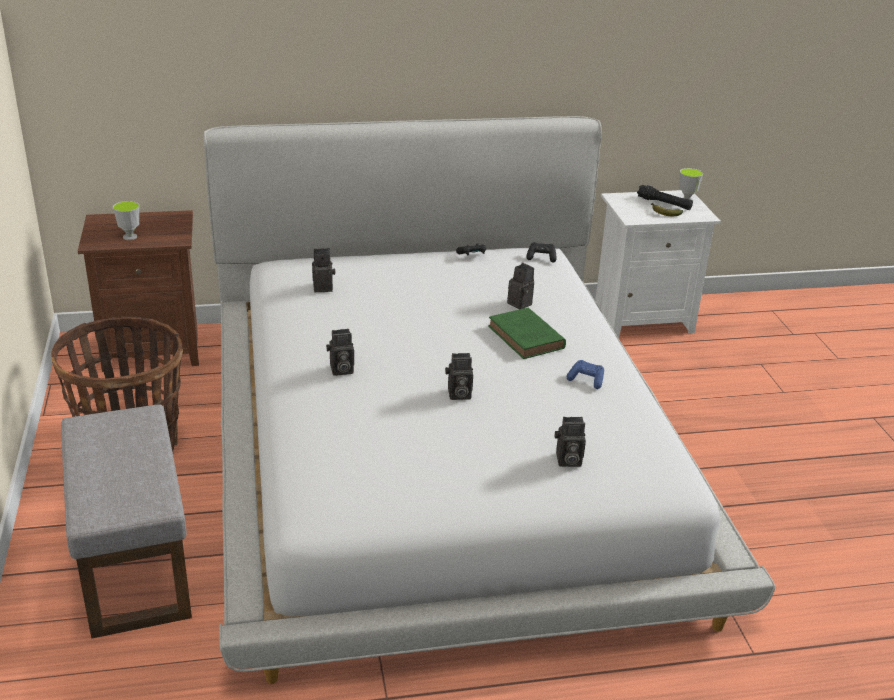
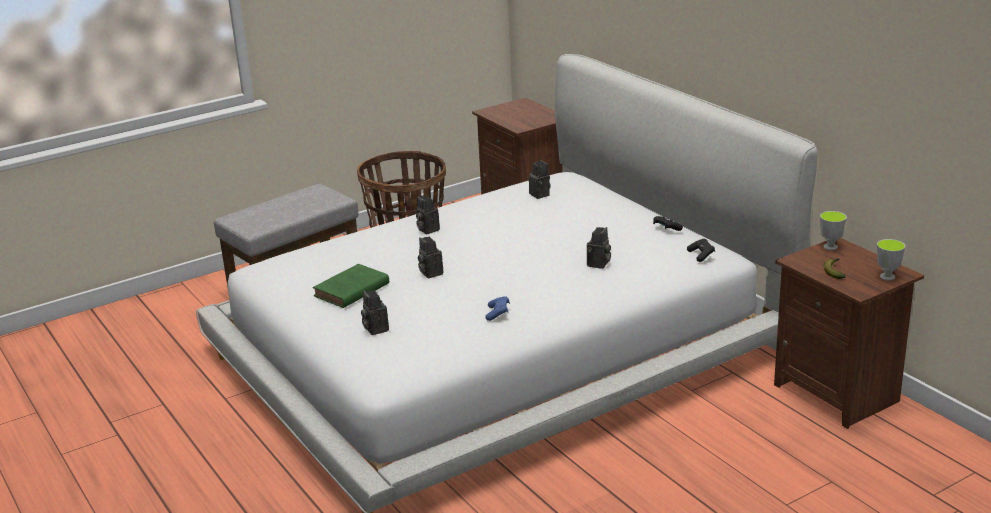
camera: 70 degrees right, 5 degrees down
cup [113,201,140,240] -> cup moved to [820,211,847,250]
green book [488,307,566,359] -> green book moved to [313,264,389,308]
white nightstand [595,190,721,338] -> brown nightstand [774,238,924,429]
black flashlight [637,185,693,210] -> none

